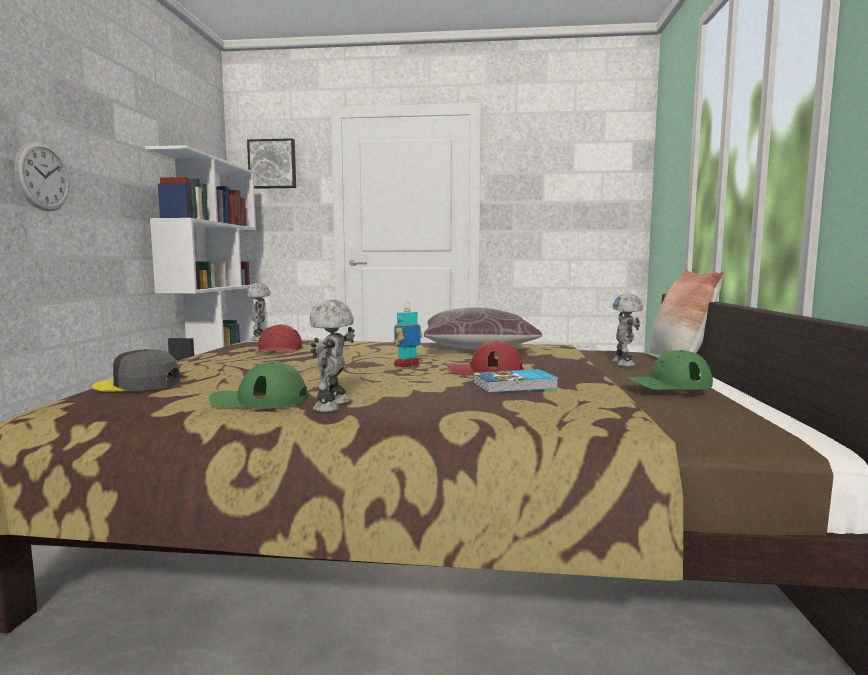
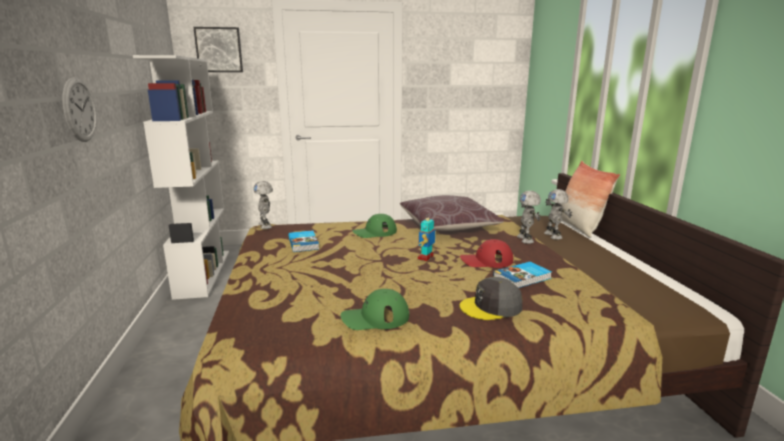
camera: 15 degrees left, 10 degrees up
grey cap [92,349,181,392] -> grey cap moved to [460,277,522,320]
red cap [256,324,302,353] -> book [288,230,319,252]
toy robot [310,300,355,412] -> toy robot moved to [517,191,541,244]
green cap [626,350,713,390] -> green cap moved to [353,214,397,238]

